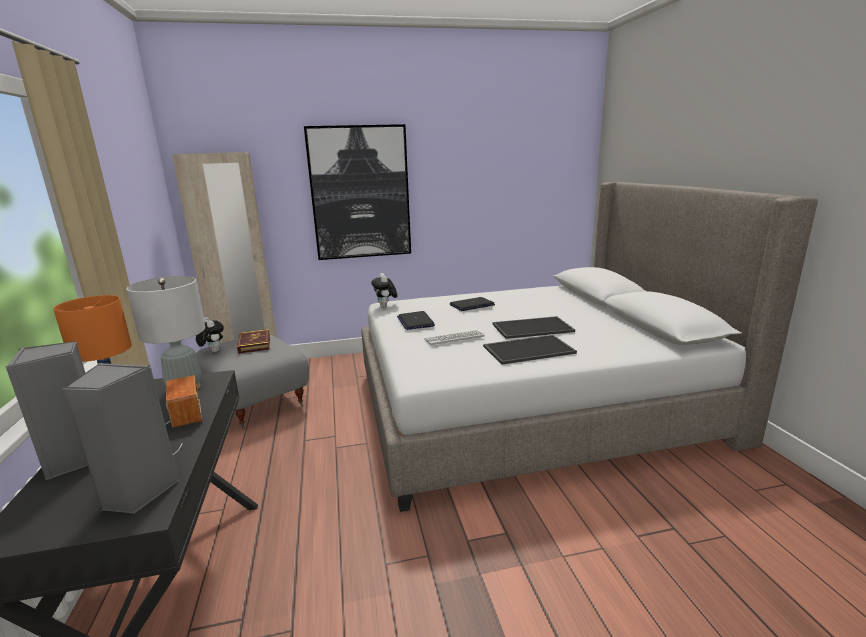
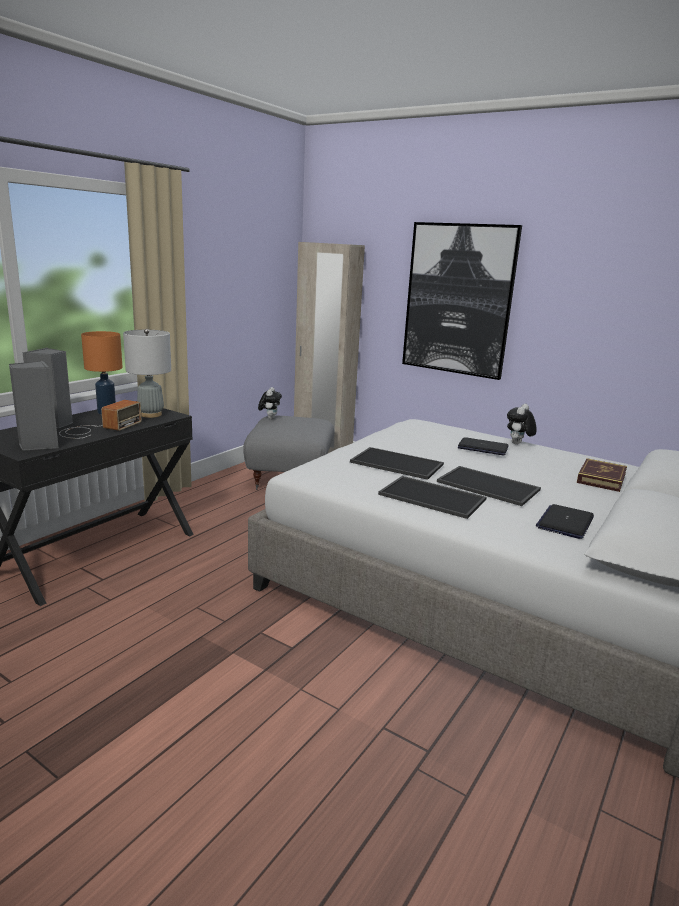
camera: 45 degrees right, 0 degrees up
book [237,329,270,354] -> book moved to [577,458,627,492]
plush toy [371,273,397,308] -> plush toy moved to [507,404,537,444]
laptop [397,311,435,330] -> laptop moved to [536,504,594,539]
keyboard [425,330,485,346] -> tray [350,447,444,480]

